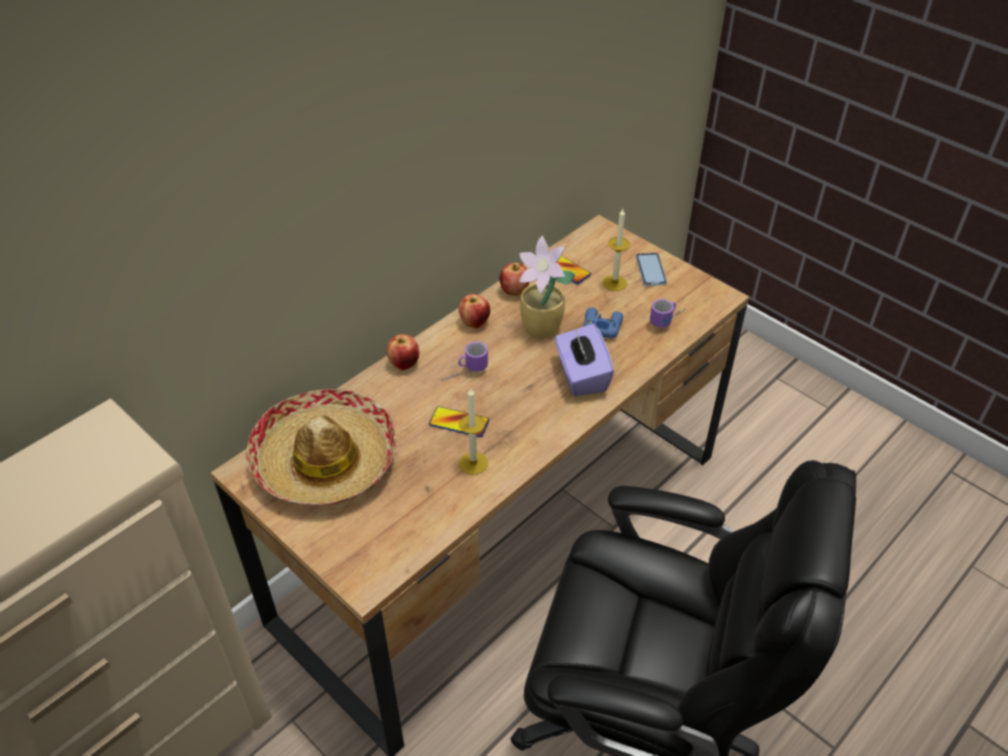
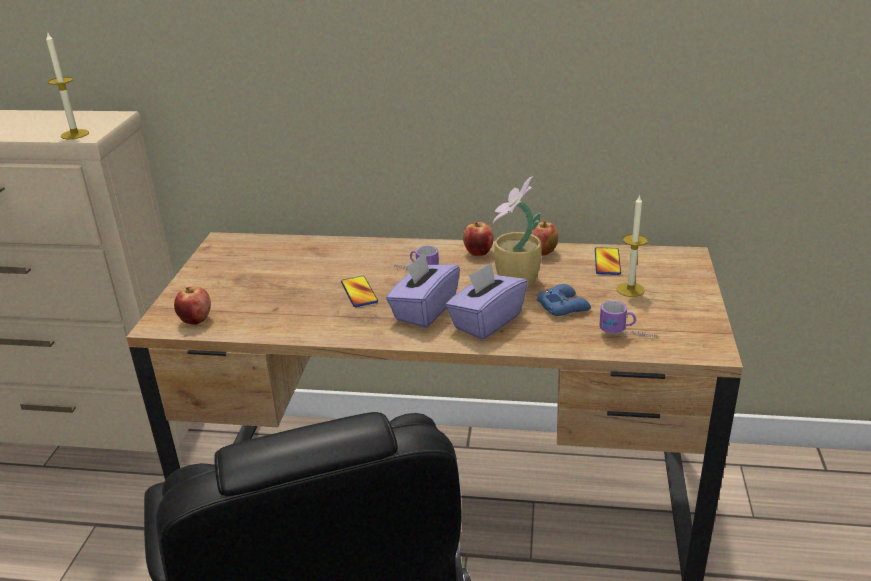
camera: 55 degrees right, 15 degrees down
hat [245,389,396,505] -> none
apple [386,334,419,370] -> apple moved to [174,287,211,325]
candle [459,389,488,475] -> candle moved to [46,32,89,139]
phone [636,253,667,286] -> none
none -> purple tissue box [386,252,460,328]

